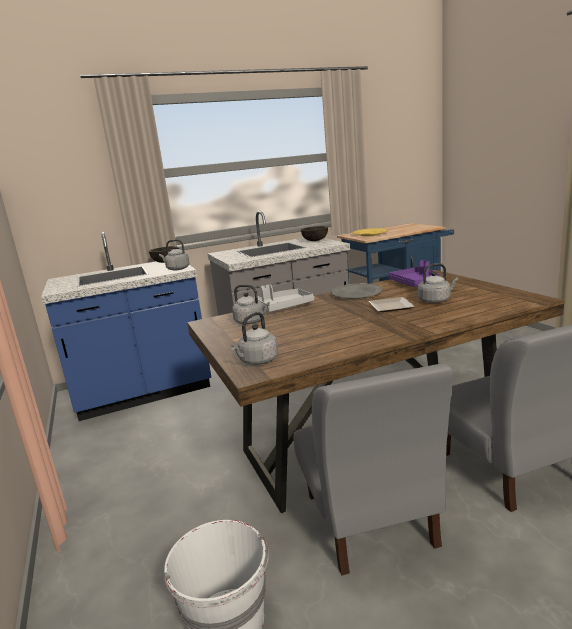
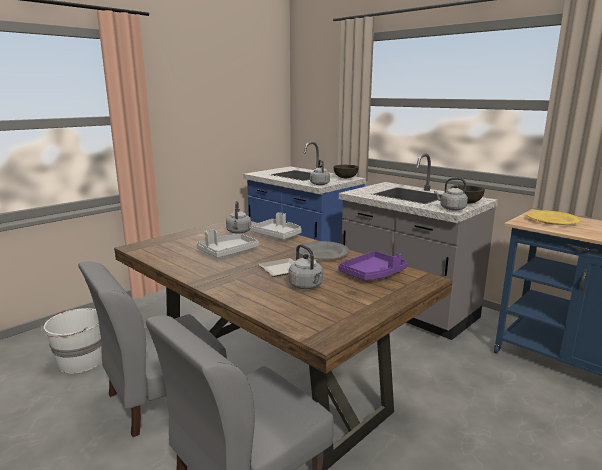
camera: 65 degrees right, 0 degrees up
grey kettle [231,312,278,365] -> grey kettle moved to [434,178,468,211]
none -> grey tray [197,229,259,258]

